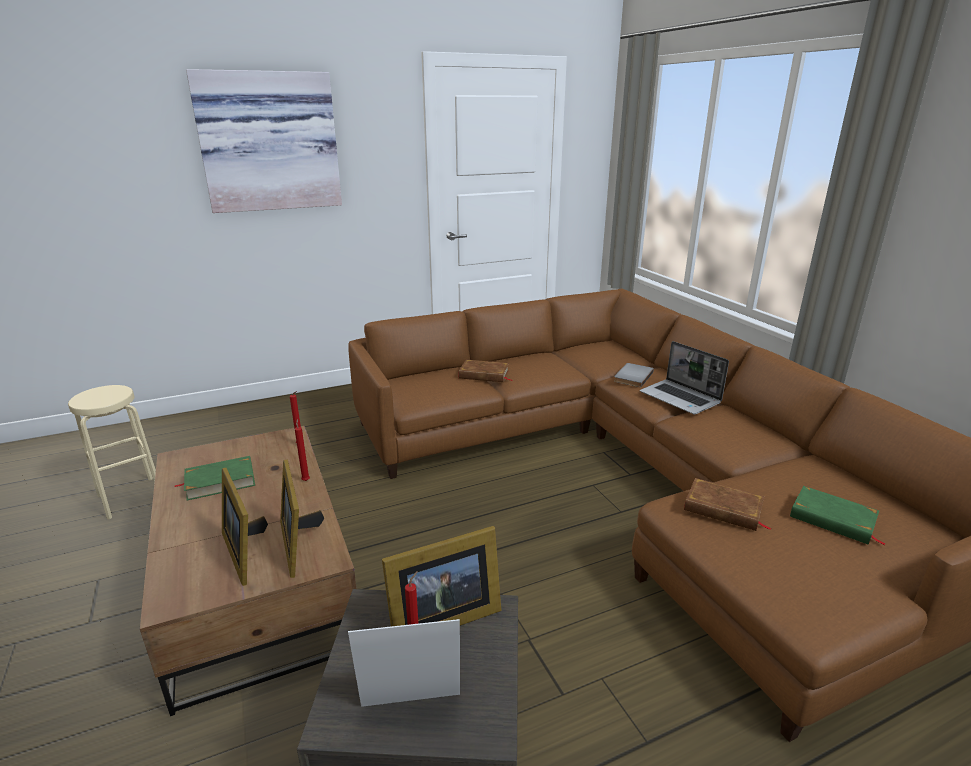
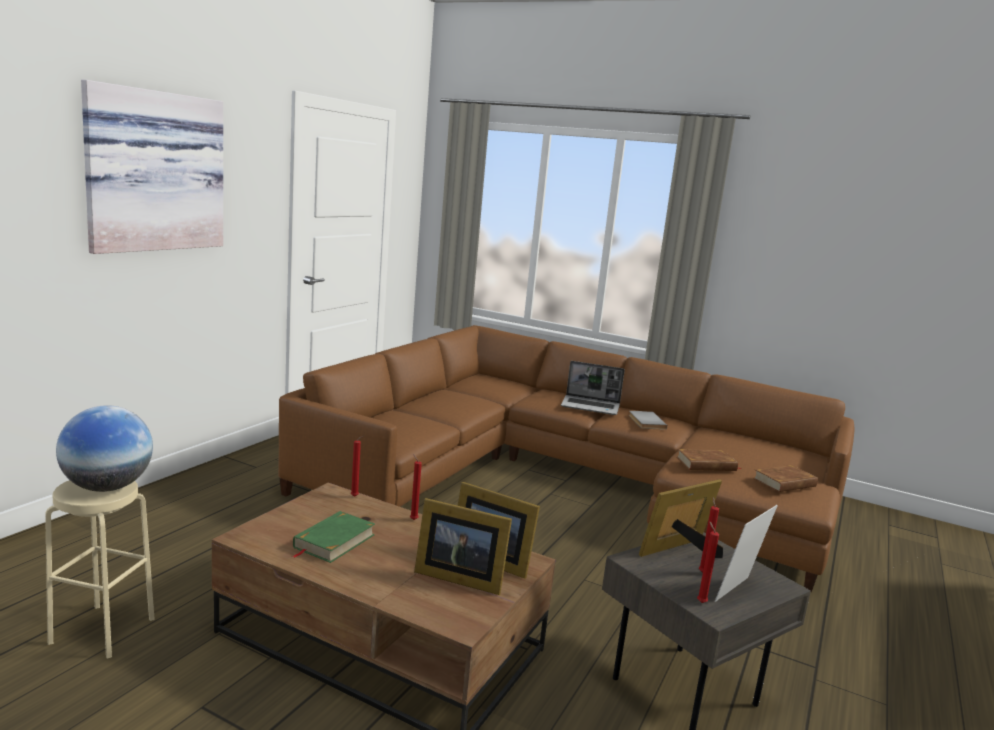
camera: 40 degrees left, 10 degrees down
picture frame [382,526,501,626] -> picture frame turned 150 degrees counterclockwise [639,479,723,558]
brown book [458,360,512,382] -> brown book moved to [753,465,818,492]
grey book [614,363,654,388] -> grey book moved to [629,411,667,430]
green book [790,486,886,545] -> none
none -> globe [56,405,153,492]
none -> red candle [697,521,719,603]

